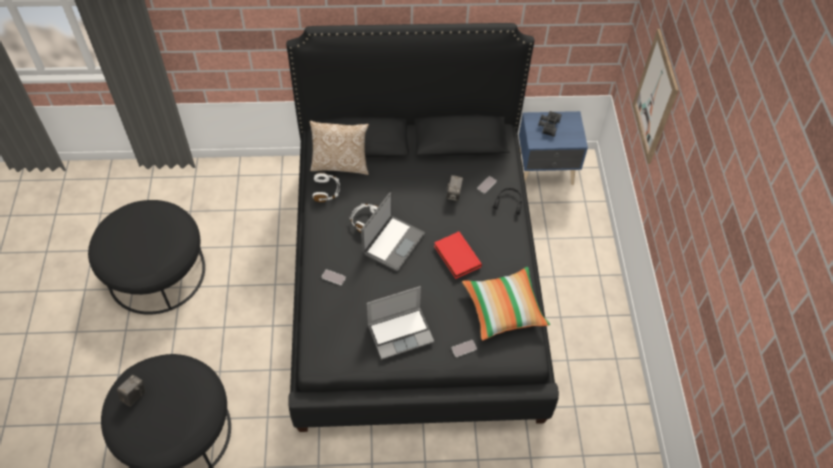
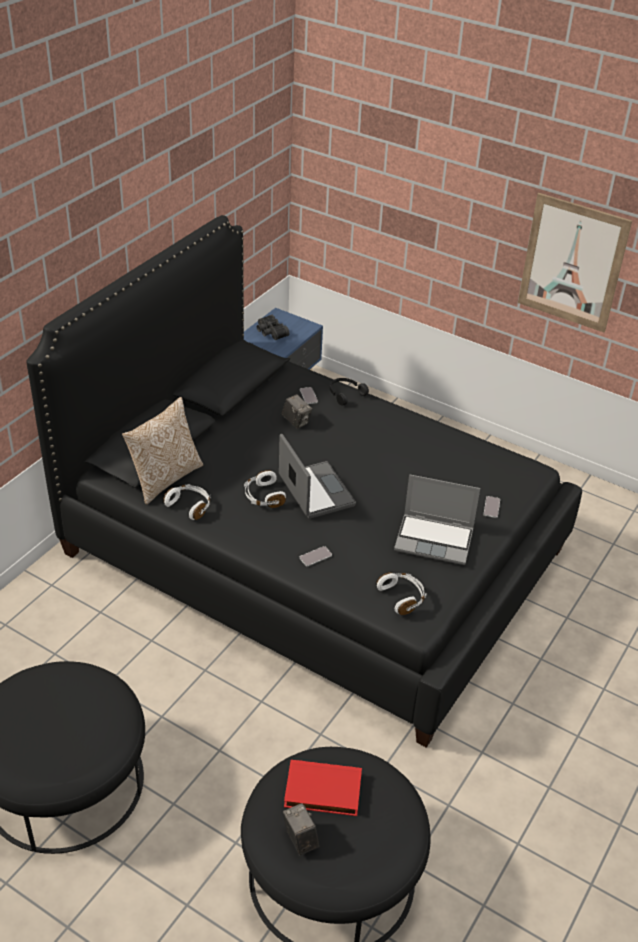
camera: 55 degrees left, 15 degrees down
laptop [367,286,434,359] -> laptop turned 90 degrees clockwise [394,474,480,565]
red book [434,231,482,279] -> red book moved to [284,760,362,816]
pillow [462,267,550,341] -> none
picture [632,29,679,164] -> picture moved to [518,193,632,332]
none -> white headphones [376,572,426,615]

